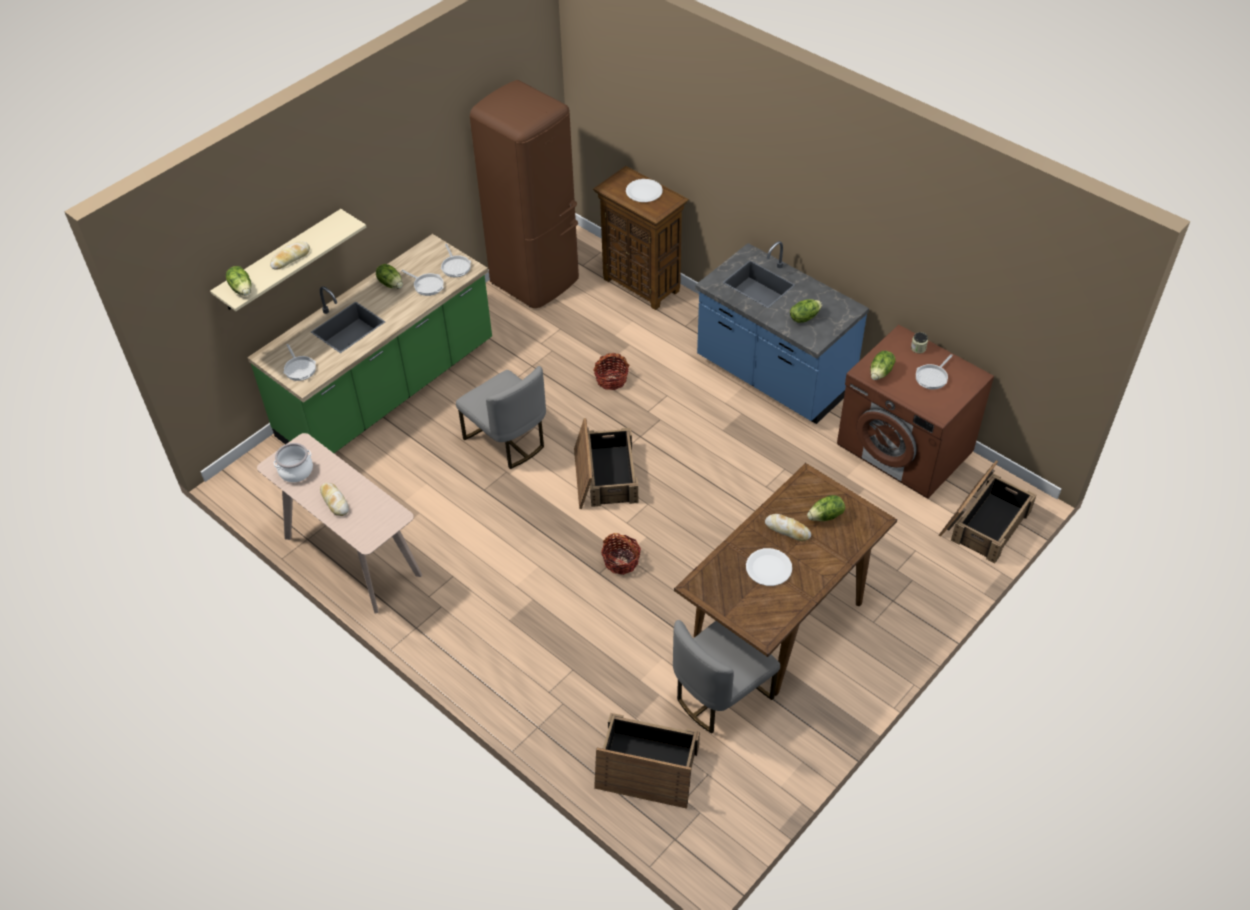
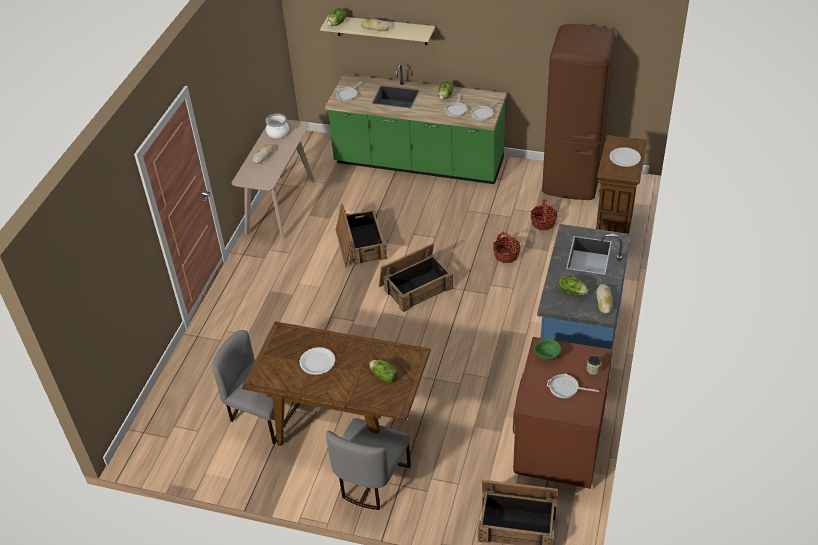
camera: 65 degrees right, 5 degrees down
grey chair [456,366,546,469] -> grey chair moved to [326,418,411,510]
crate [594,713,700,809] -> crate moved to [336,204,388,267]
basket [601,533,641,575] -> basket moved to [531,199,557,230]
bread [765,514,811,541] -> bread moved to [596,284,612,314]
lettuce [870,351,896,380] -> green bowl [534,339,561,360]

